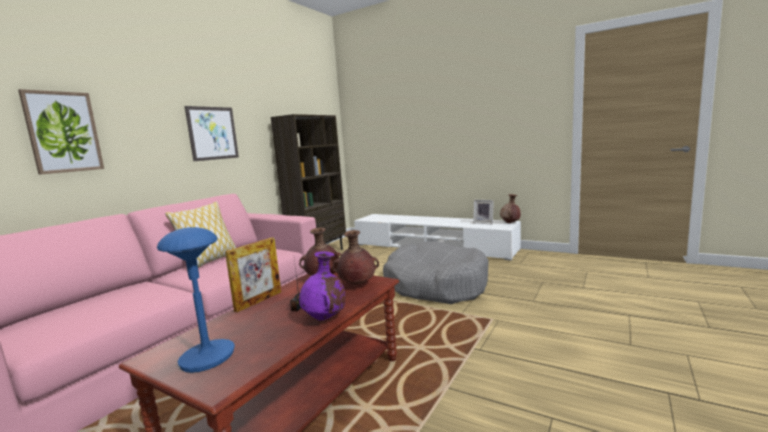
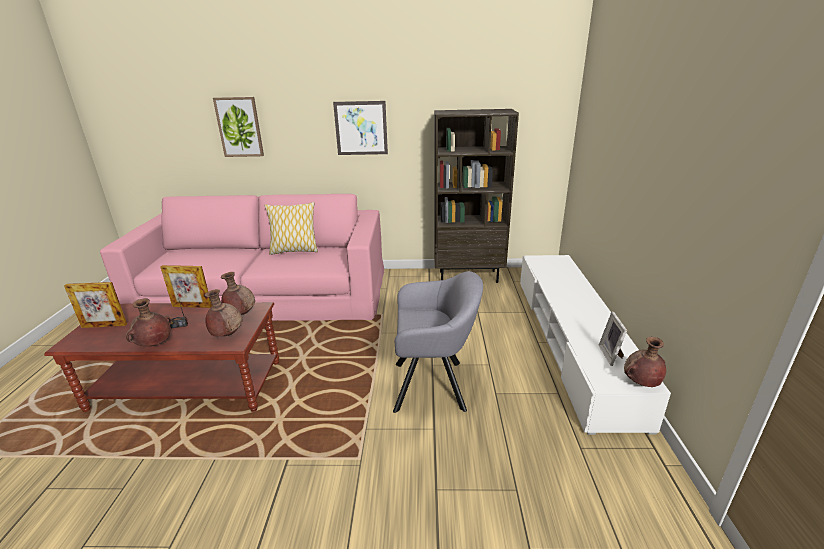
camera: 60 degrees right, 15 degrees up
blue table lamp [157,227,235,373] -> picture frame [64,282,127,328]
purple vase [299,251,346,321] -> brown vase [126,298,172,346]
grey dog bed [383,241,489,304] -> grey armchair [393,271,483,413]

